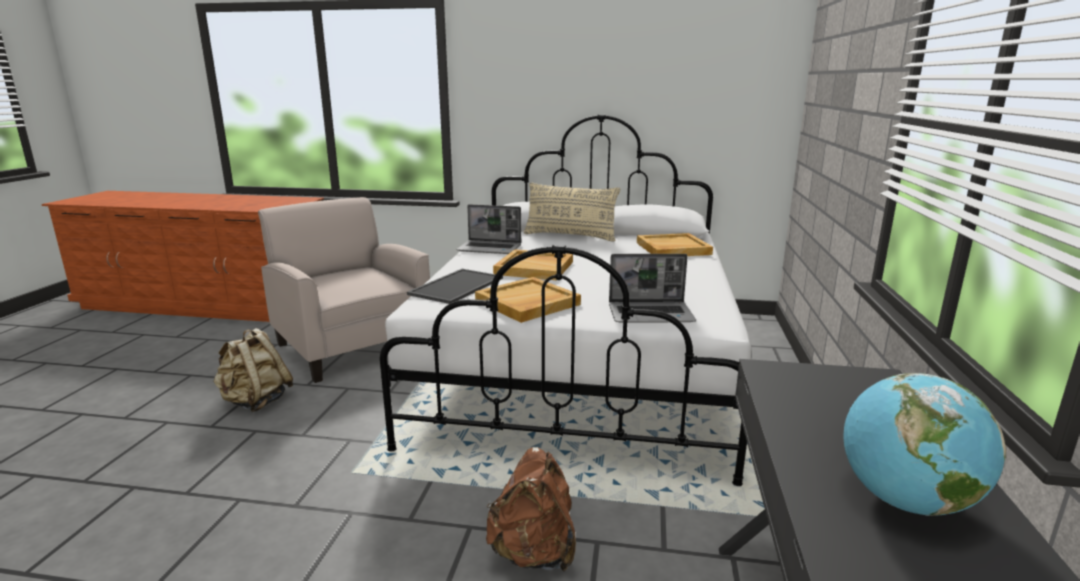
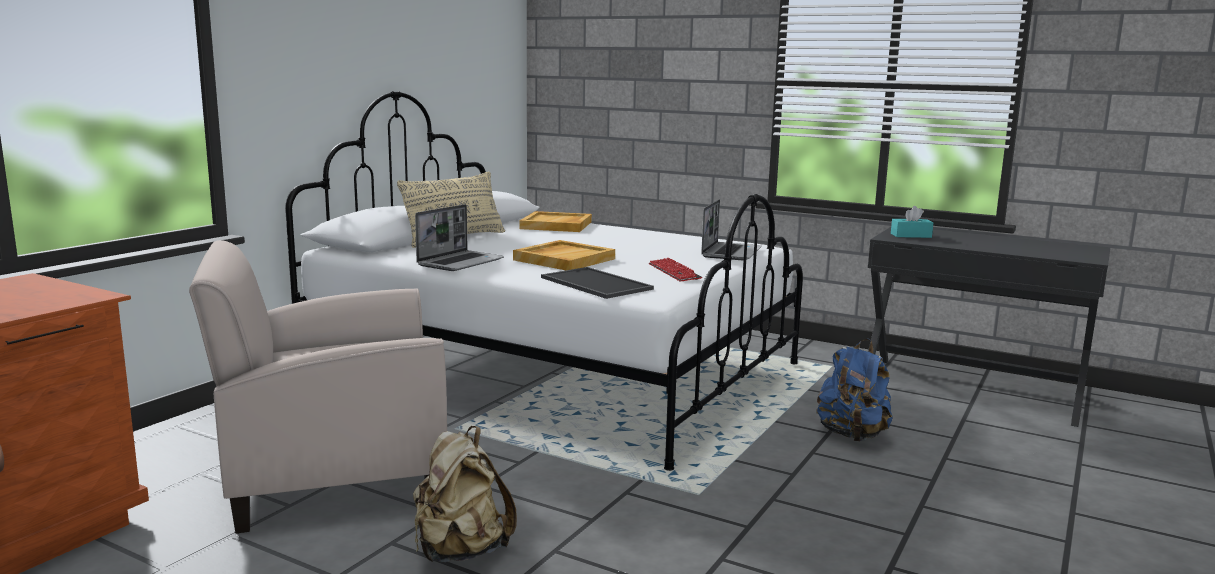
camera: 70 degrees left, 5 degrees down
beige tray [475,277,581,323] -> keyboard [649,258,702,282]
brown backpack [486,447,576,571] -> blue backpack [816,339,893,441]
globe [843,373,1006,516] -> none
none -> turquoise tissue box [891,206,933,238]

